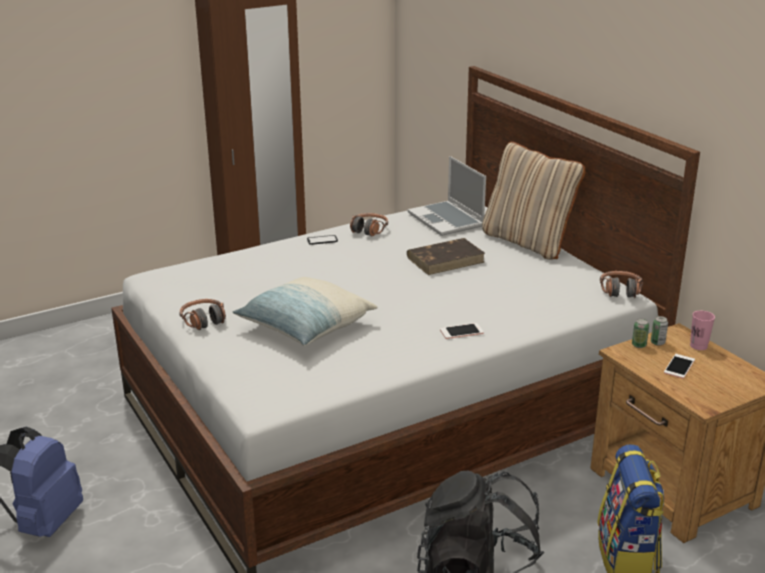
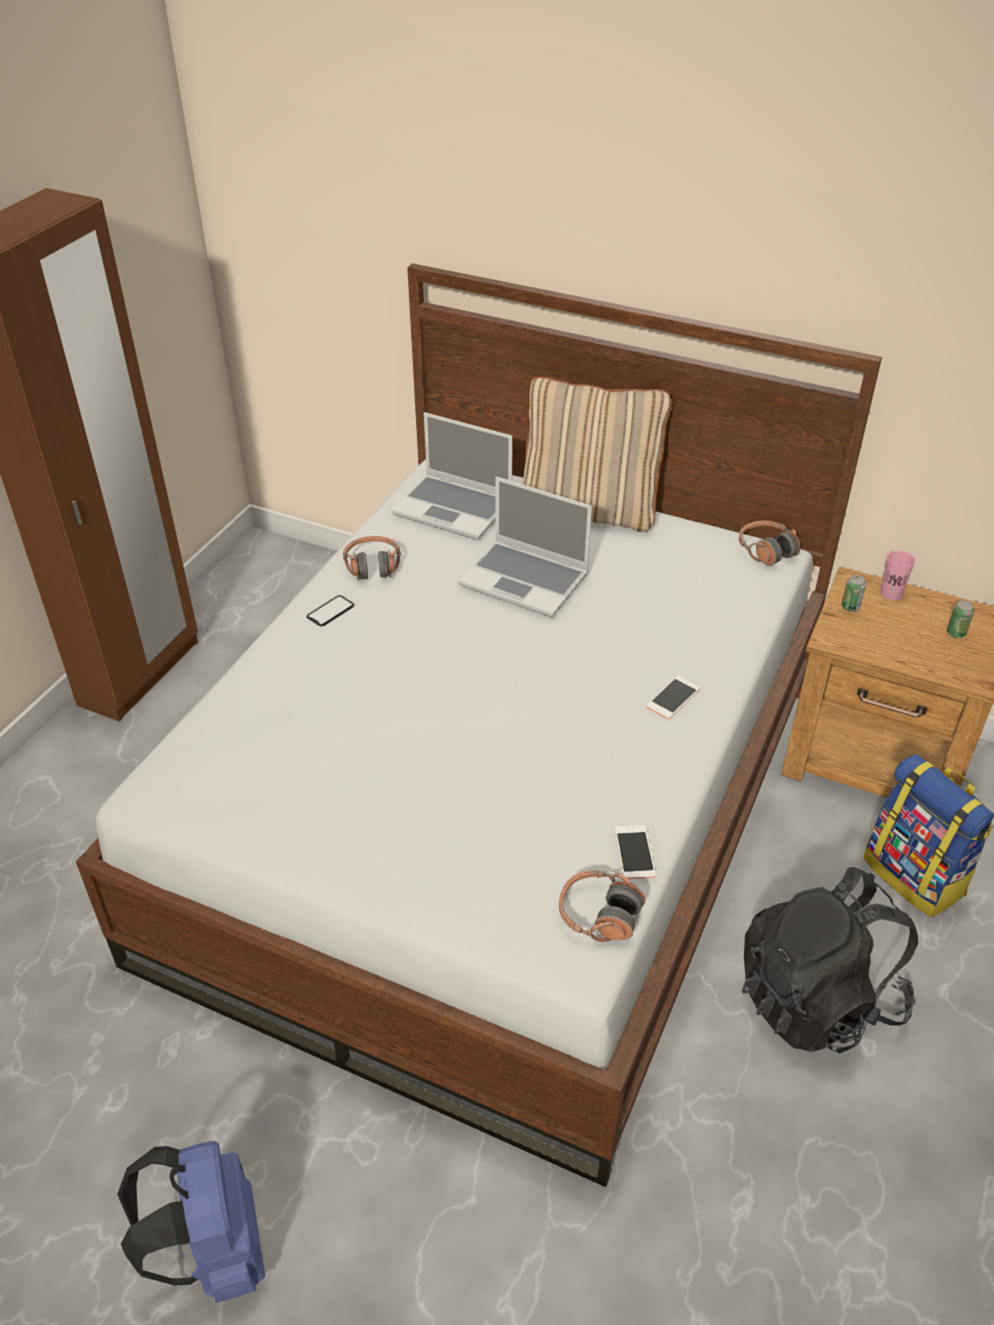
camera: 35 degrees left, 15 degrees up
headphones [179,299,226,330] -> headphones moved to [559,870,645,942]
pillow [233,277,378,346] -> none
brown book [407,238,485,275] -> laptop [458,477,592,617]
can [632,319,649,348] -> can moved to [947,600,974,638]
phone [664,354,695,379] -> phone moved to [614,825,656,879]

